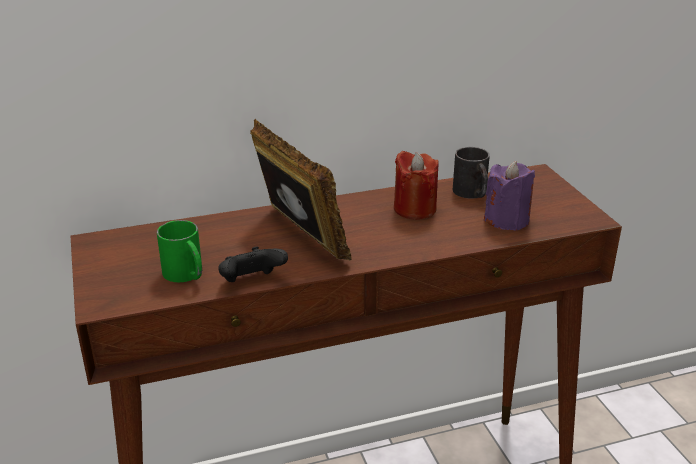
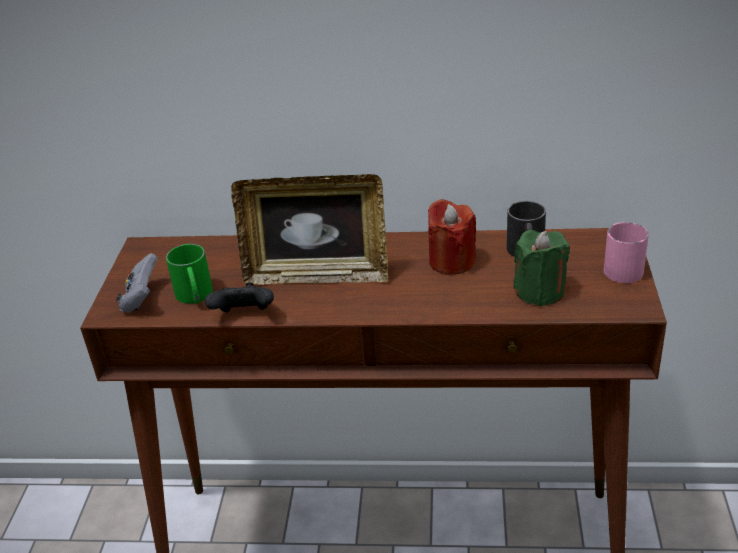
camera: 25 degrees right, 5 degrees up
picture frame [250,118,352,261] -> picture frame turned 105 degrees clockwise [231,174,388,285]
purple candle [484,161,535,231] -> green candle [513,230,570,306]
none -> grey game controller [116,253,158,313]
none -> pink mug [604,222,649,283]

